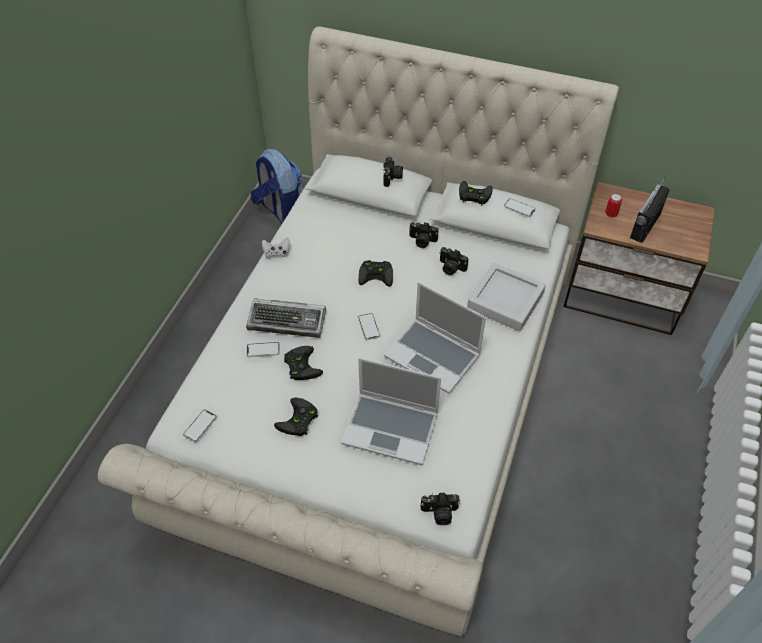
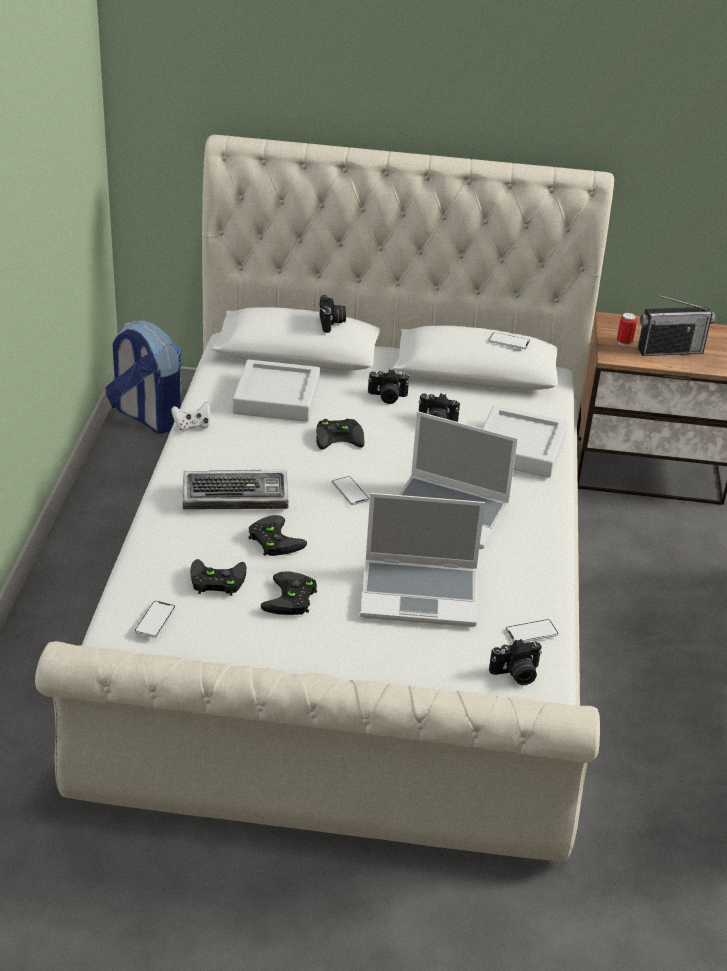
camera: 15 degrees left, 15 degrees down
phone [247,342,280,357] -> phone moved to [505,619,559,642]
black game controller [459,181,493,205] -> black game controller moved to [190,559,246,596]
radio [630,177,670,242] -> radio turned 120 degrees counterclockwise [638,295,715,356]
none -> grey tray [233,359,320,422]

